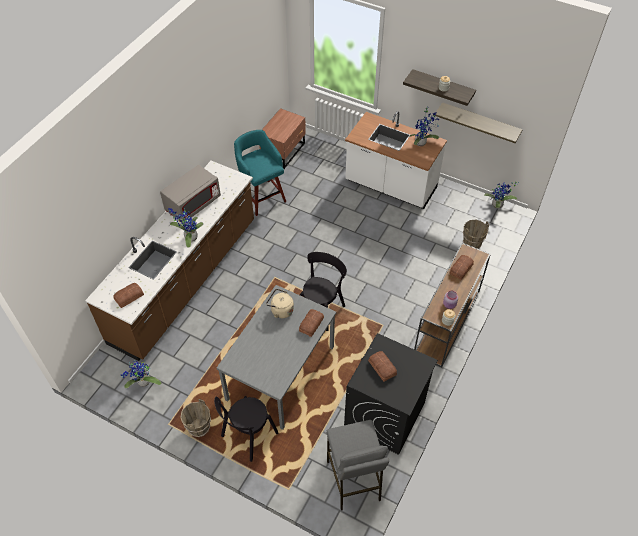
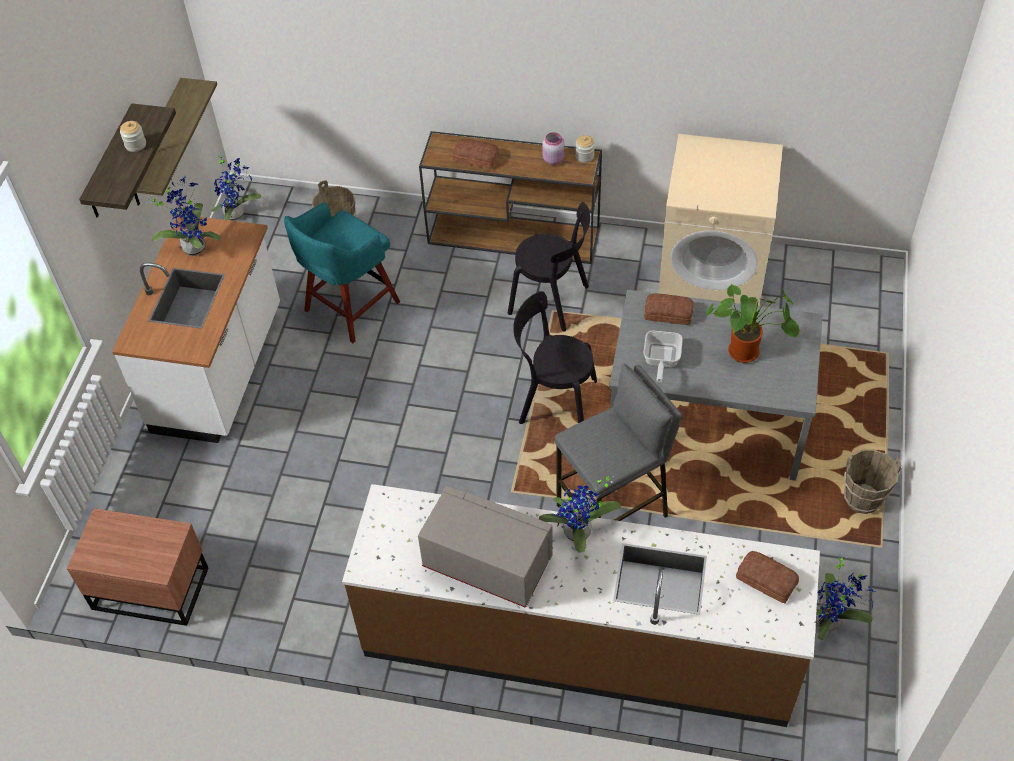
camera: 105 degrees left, 0 degrees up
black chair [214,396,278,462] -> black chair moved to [508,202,590,332]
turquoise stool [234,130,286,216] -> turquoise stool moved to [284,203,400,343]
beige kettle [266,289,294,318] -> frying pan [643,331,683,384]
grey stool [327,420,389,511] -> grey stool moved to [554,364,682,521]
black washing machine [344,333,438,455] -> beige washing machine [658,134,783,306]
bread [368,351,397,382] -> none
none -> potted plant [706,284,800,363]

